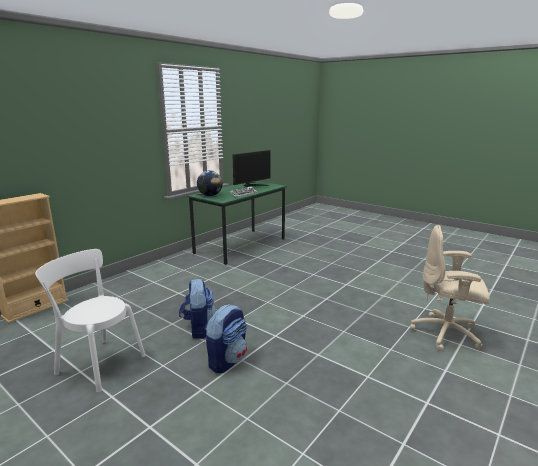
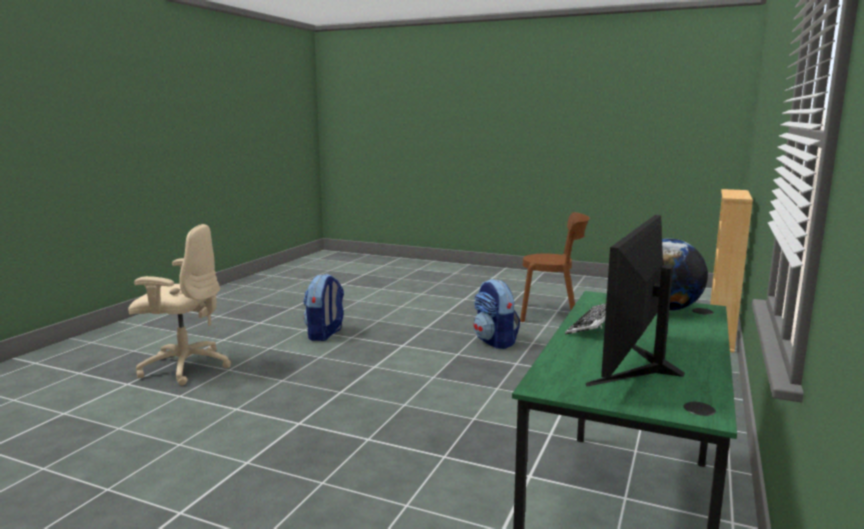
camera: 165 degrees right, 5 degrees down
white chair [35,249,146,392] -> brown chair [520,212,590,322]
backpack [205,304,247,373] -> backpack moved to [303,274,344,341]

